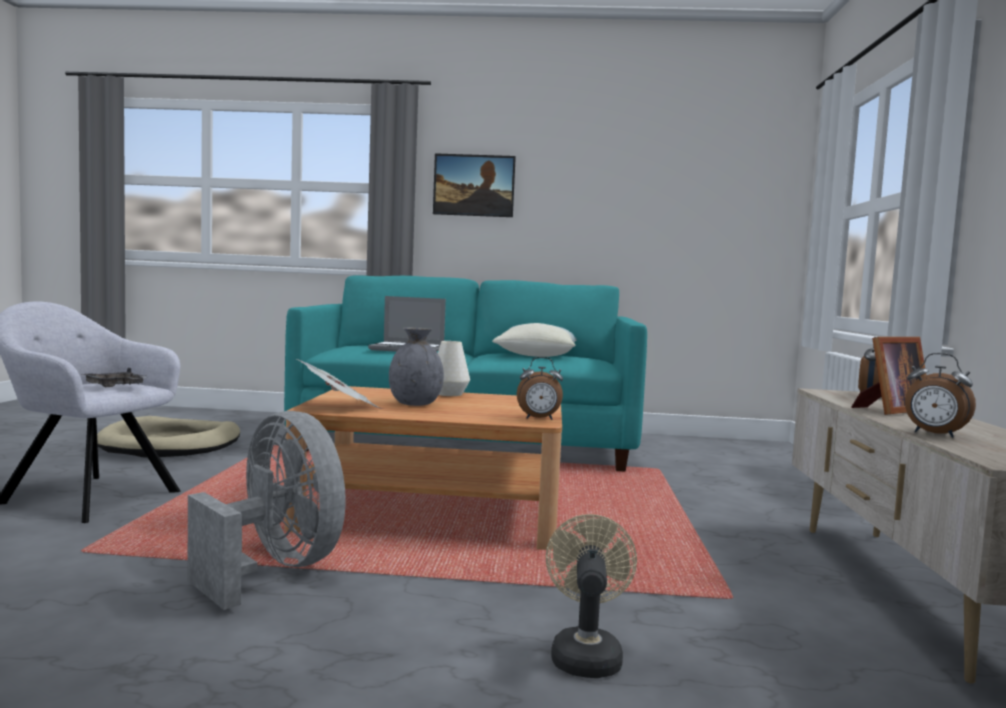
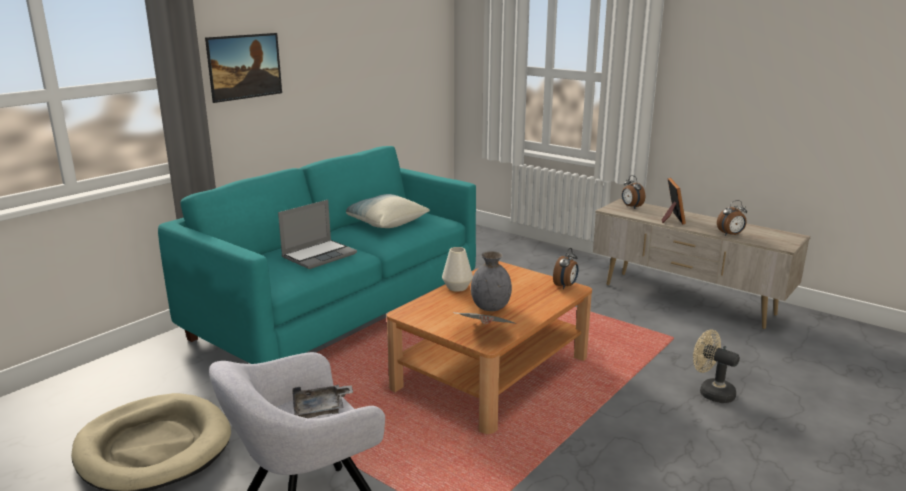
camera: 55 degrees left, 15 degrees up
grey fan [188,411,346,610] -> none

